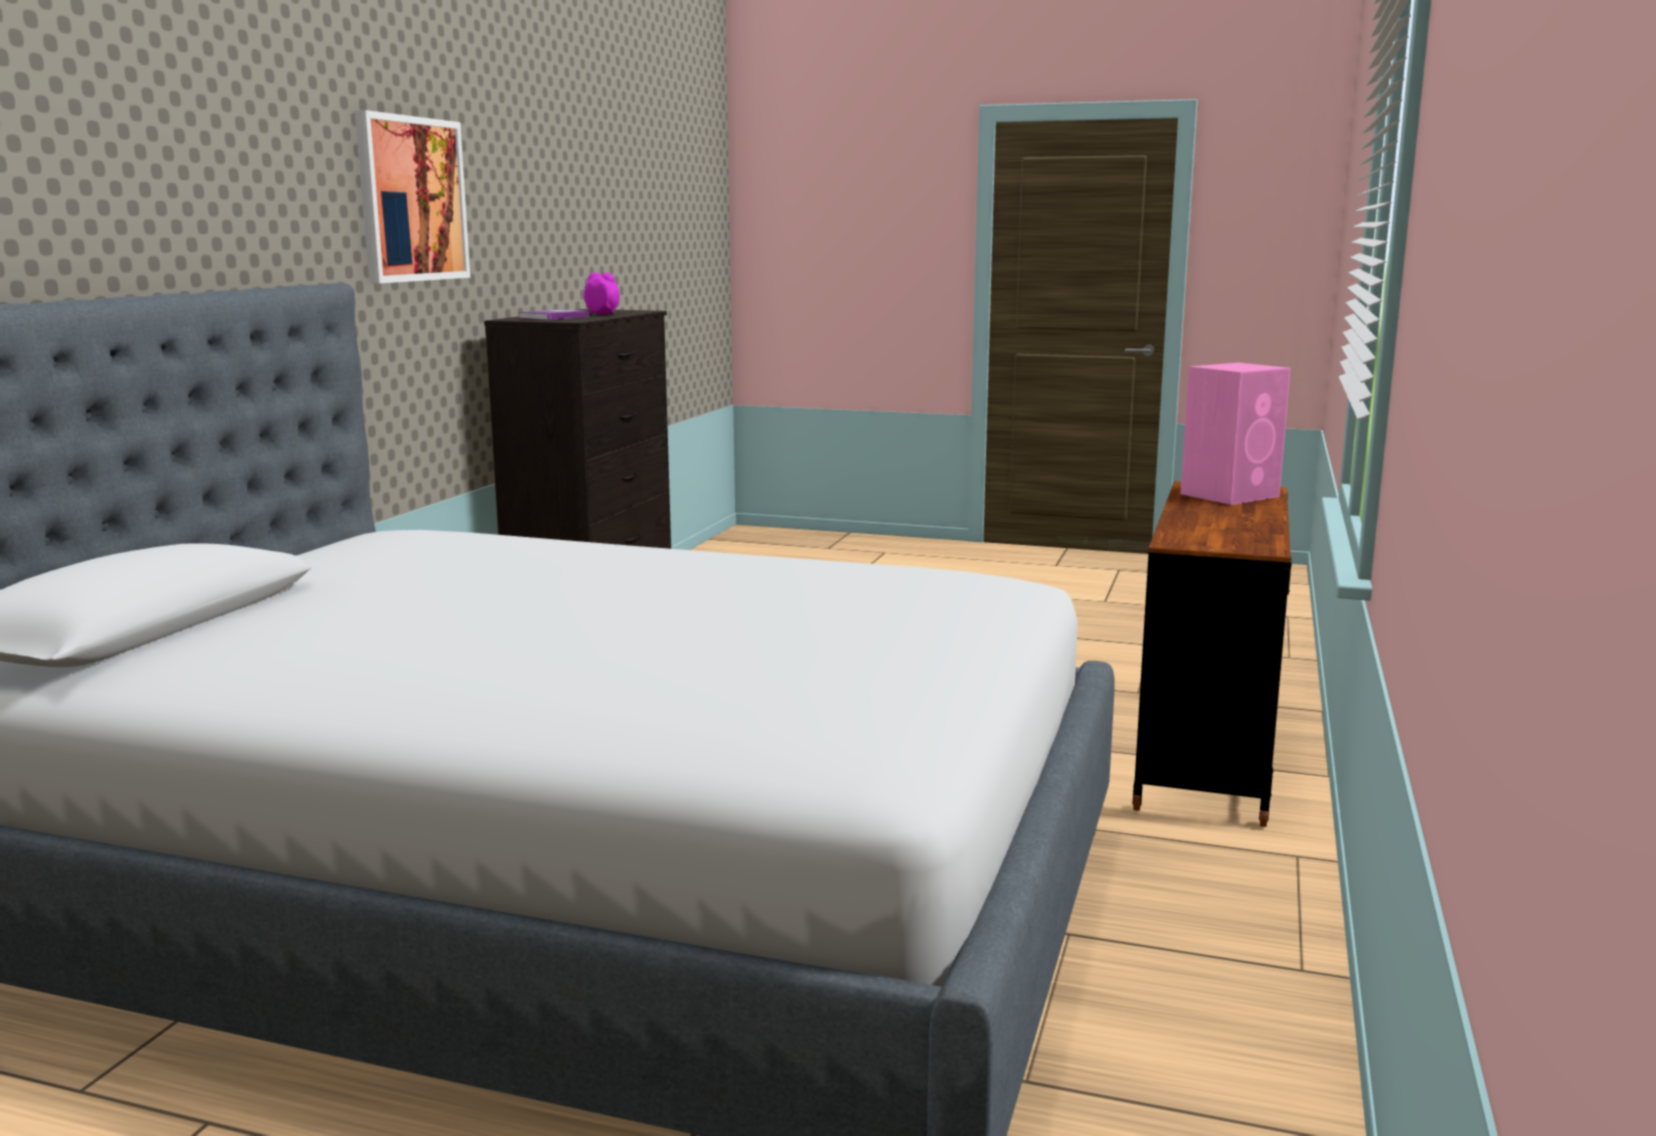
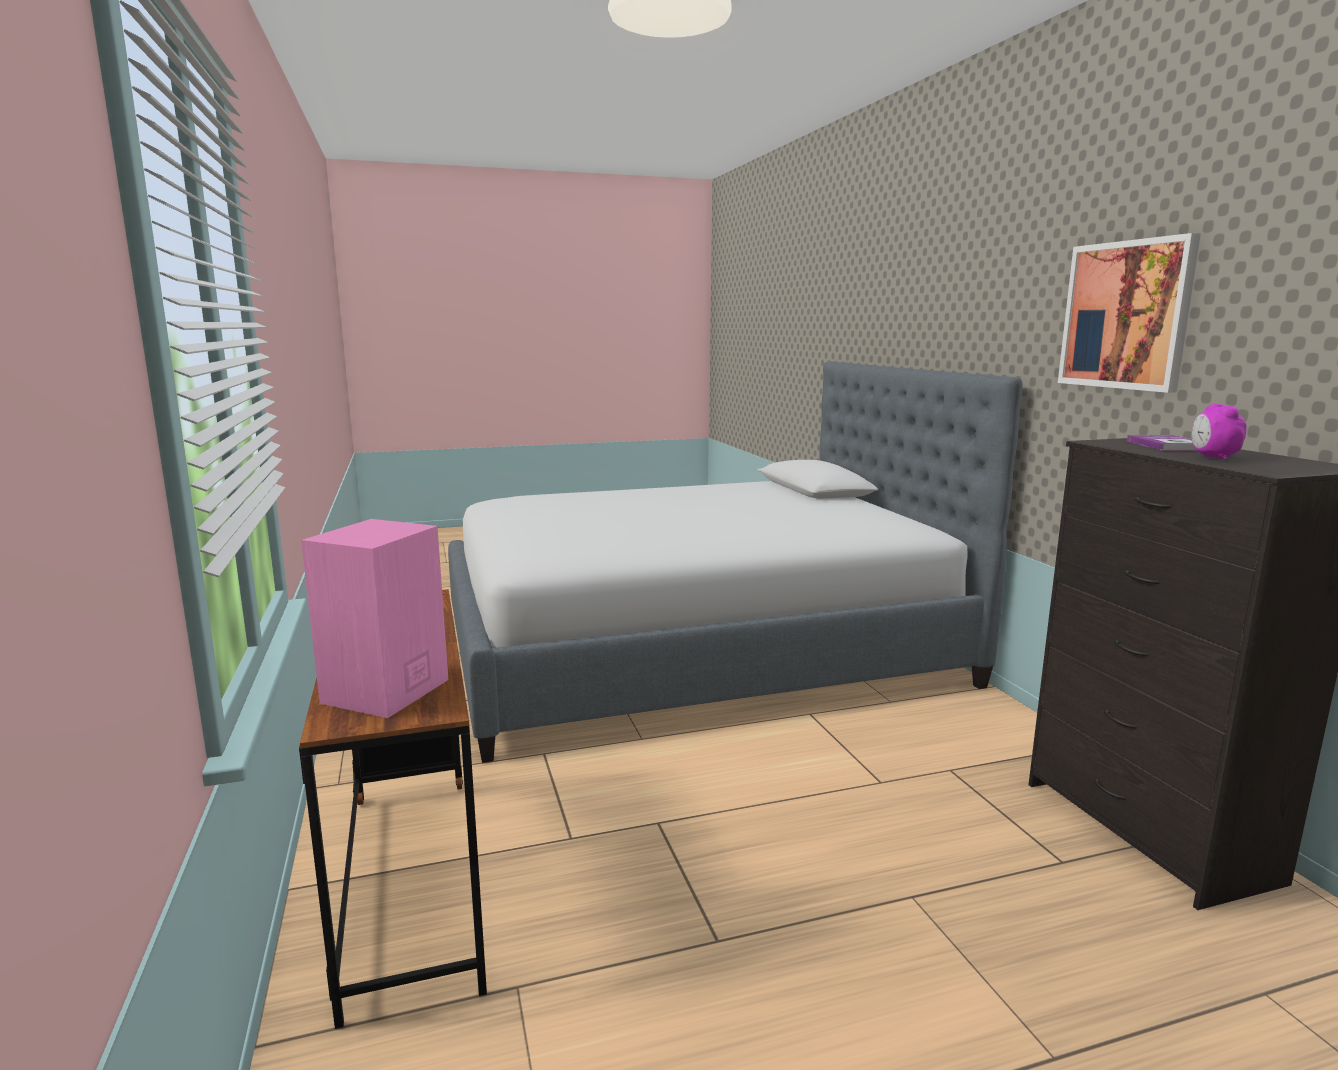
camera: 145 degrees right, 0 degrees up
alarm clock [583,273,620,314] -> alarm clock turned 105 degrees clockwise [1191,404,1247,460]

